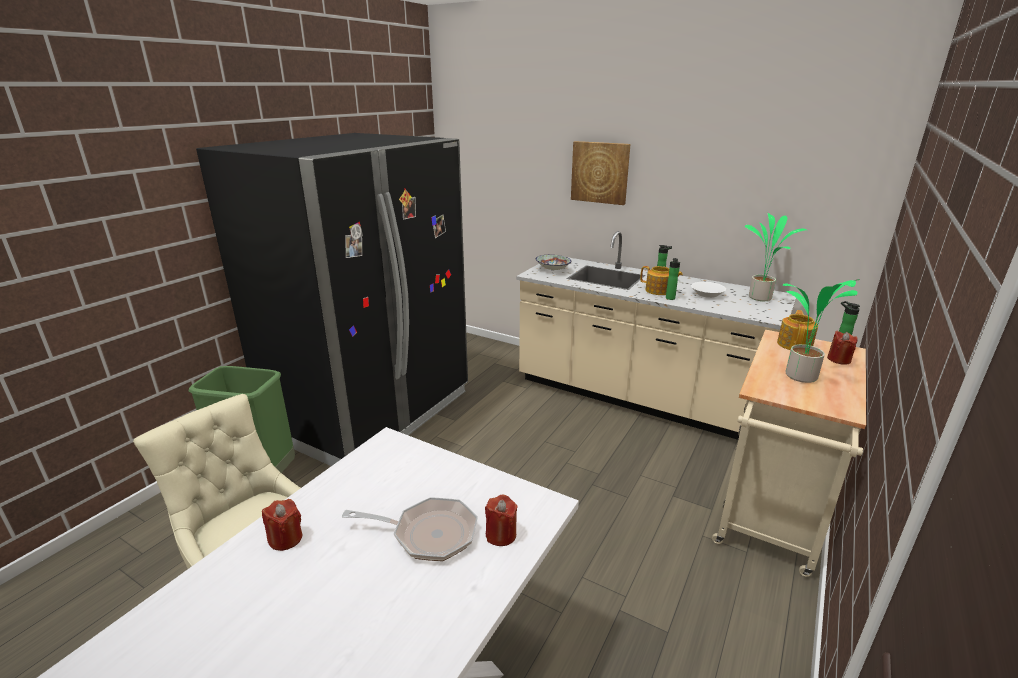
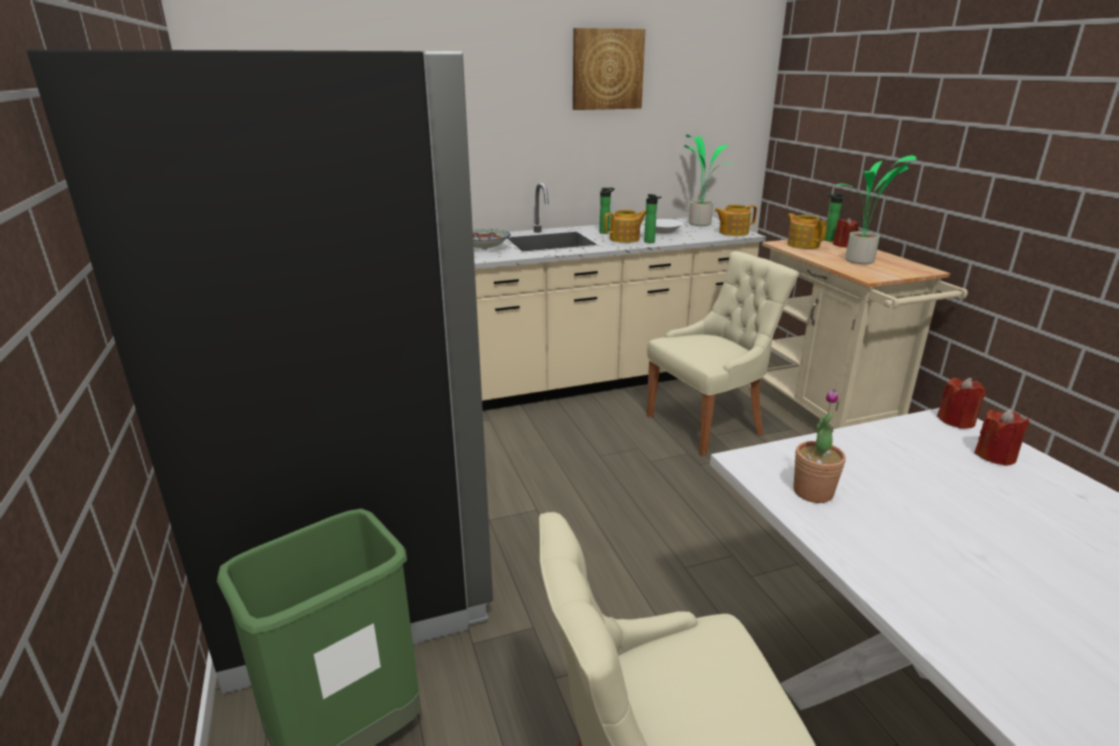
camera: 50 degrees left, 0 degrees up
red candle [262,499,303,551] -> red candle moved to [937,378,986,429]
frying pan [342,497,478,561] -> none
picture [571,141,630,205] -> picture moved to [573,28,645,110]
none -> beige chair [647,251,799,456]
none -> teapot [714,205,757,236]
none -> potted plant [793,388,846,503]

